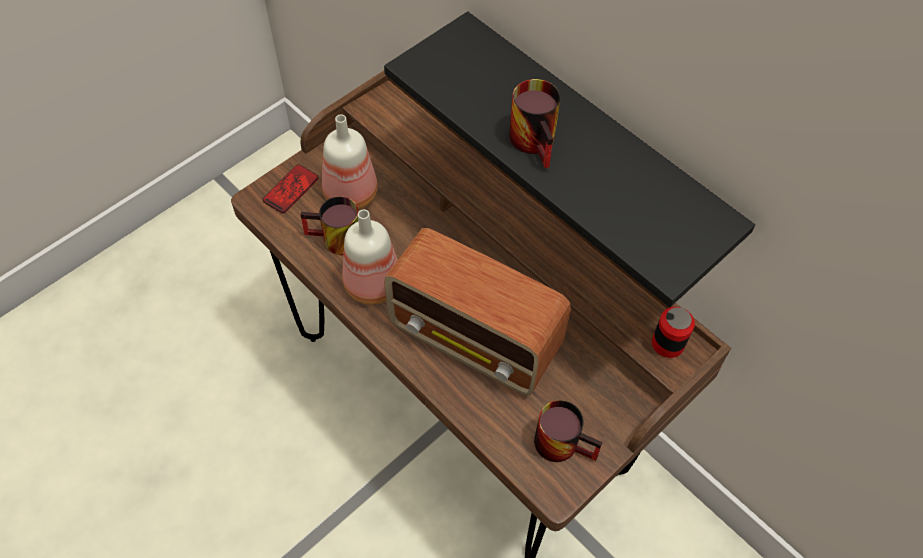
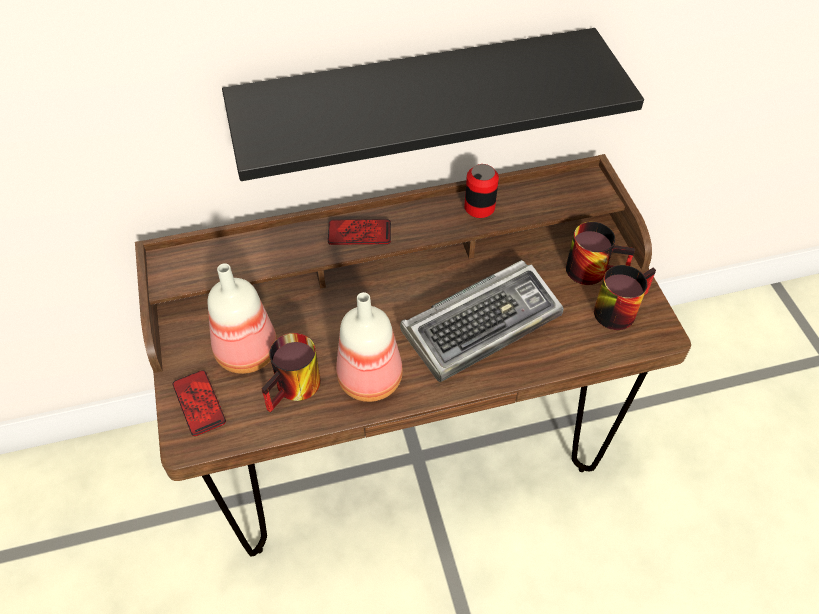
camera: 60 degrees left, 5 degrees down
radio [384,228,571,395] -> keyboard [400,260,564,382]
mug [509,79,561,168] -> mug moved to [566,222,635,285]
can [652,307,695,358] -> can moved to [464,164,499,218]
none -> phone [328,219,391,245]

